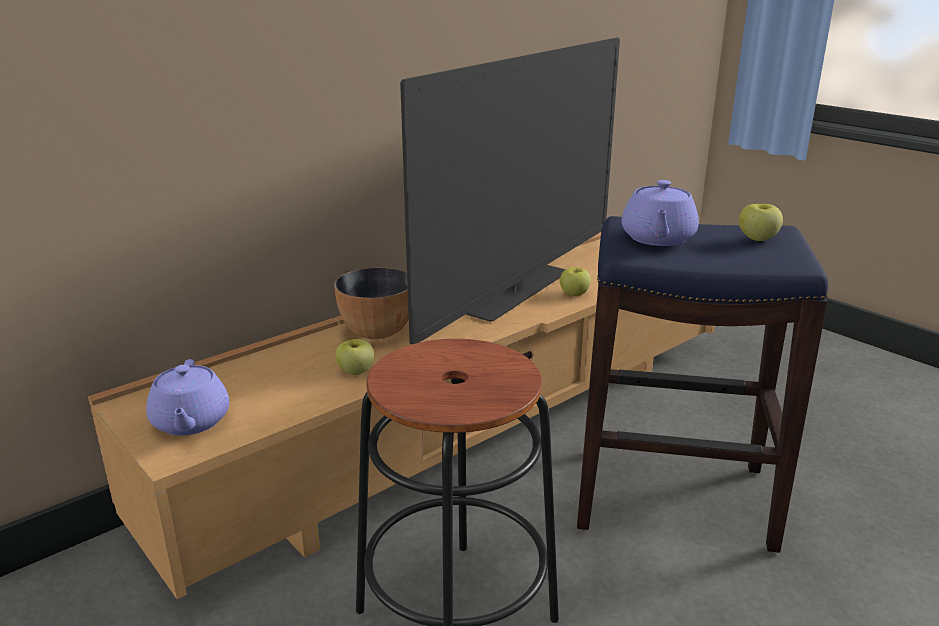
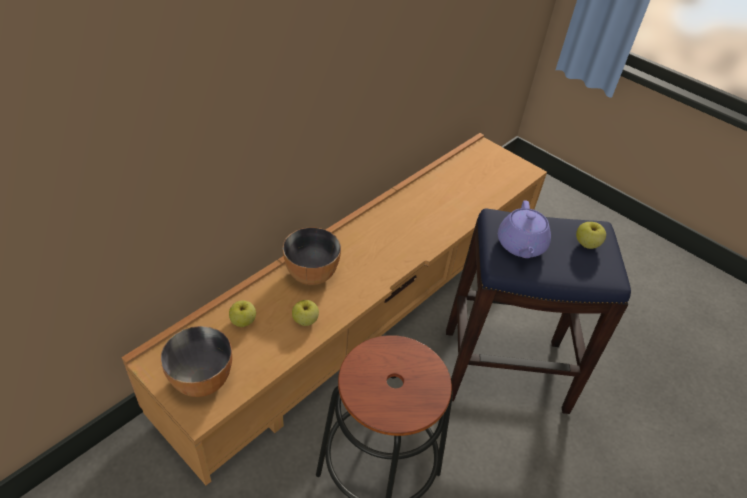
camera: 10 degrees left, 20 degrees up
purple teapot [146,359,229,435] -> bowl [160,326,232,397]
television [400,38,620,345] -> none
apple [560,267,591,296] -> apple moved to [229,300,256,327]

